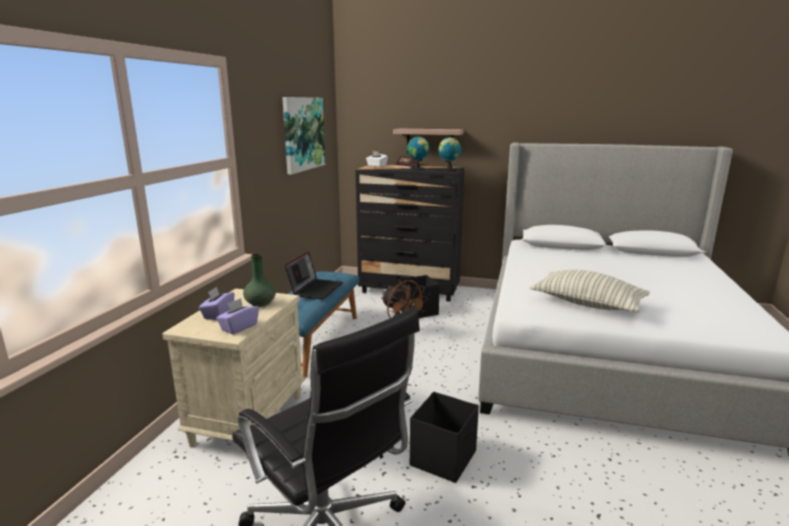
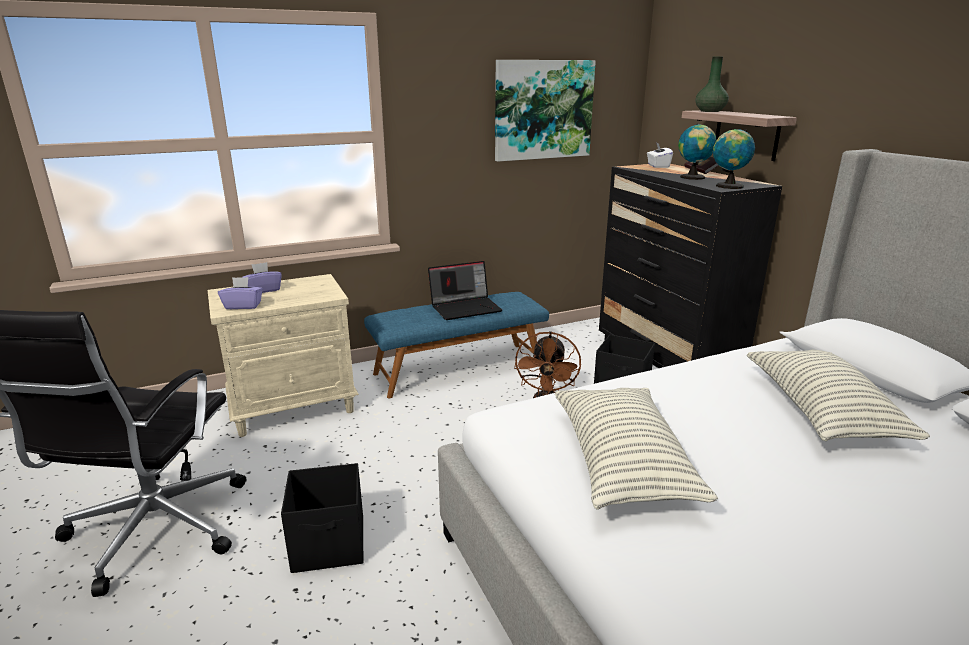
camera: 50 degrees right, 5 degrees up
green vase [243,254,276,307] -> green vase moved to [695,56,729,112]
none -> pillow [747,350,930,441]

